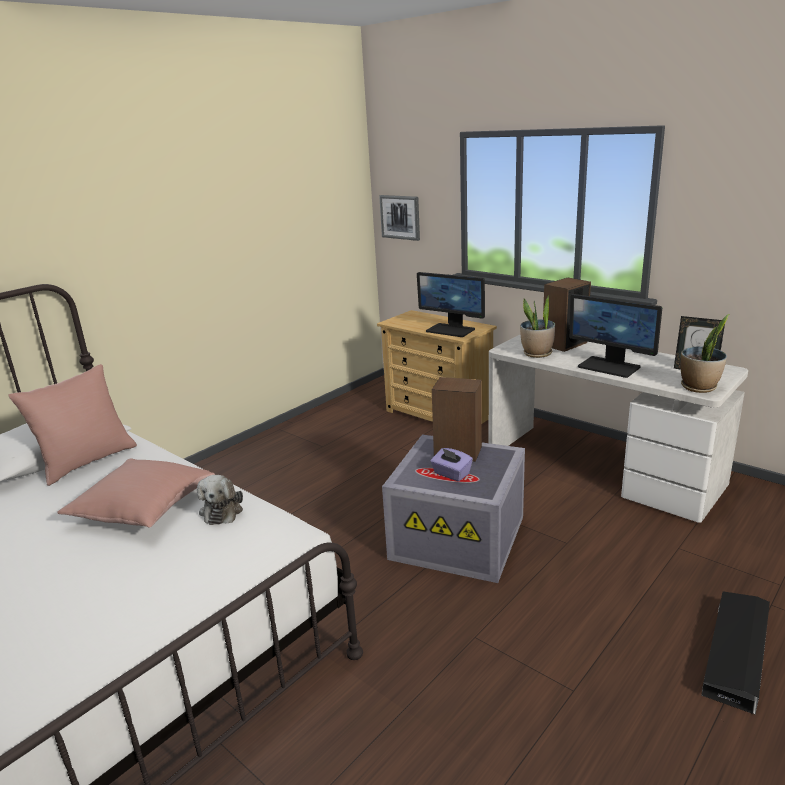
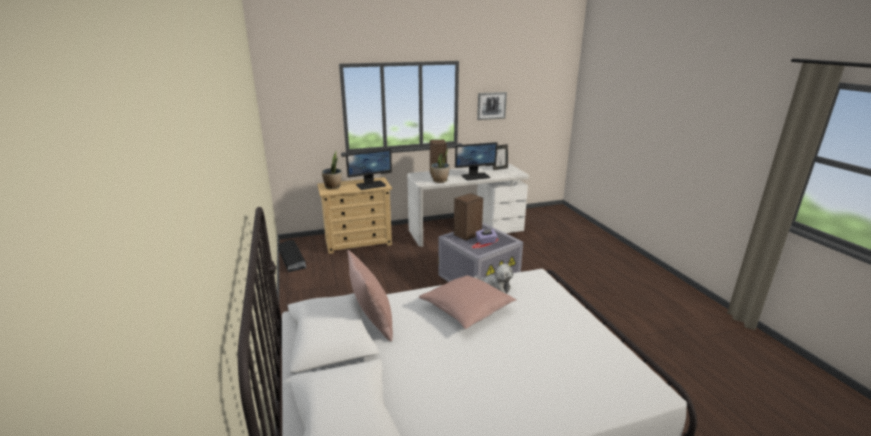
camera: 60 degrees left, 0 degrees up
picture [379,195,420,241] -> picture moved to [477,92,507,120]
potted plant [680,314,729,393] -> potted plant moved to [322,152,342,190]
black storage box [701,591,770,715] -> black storage box moved to [278,240,306,272]

